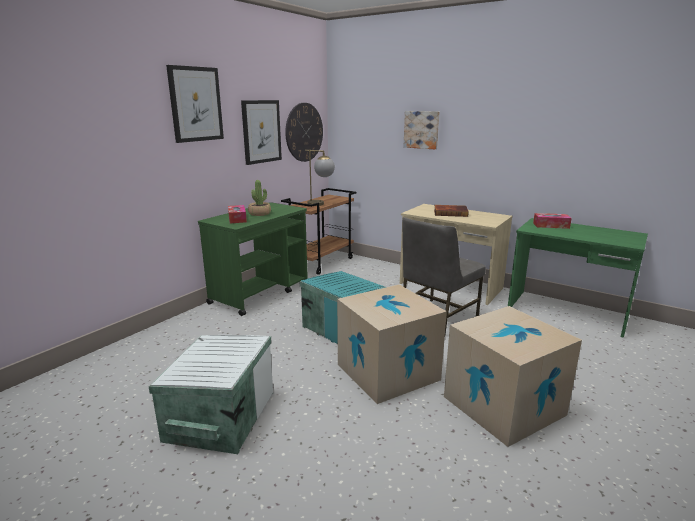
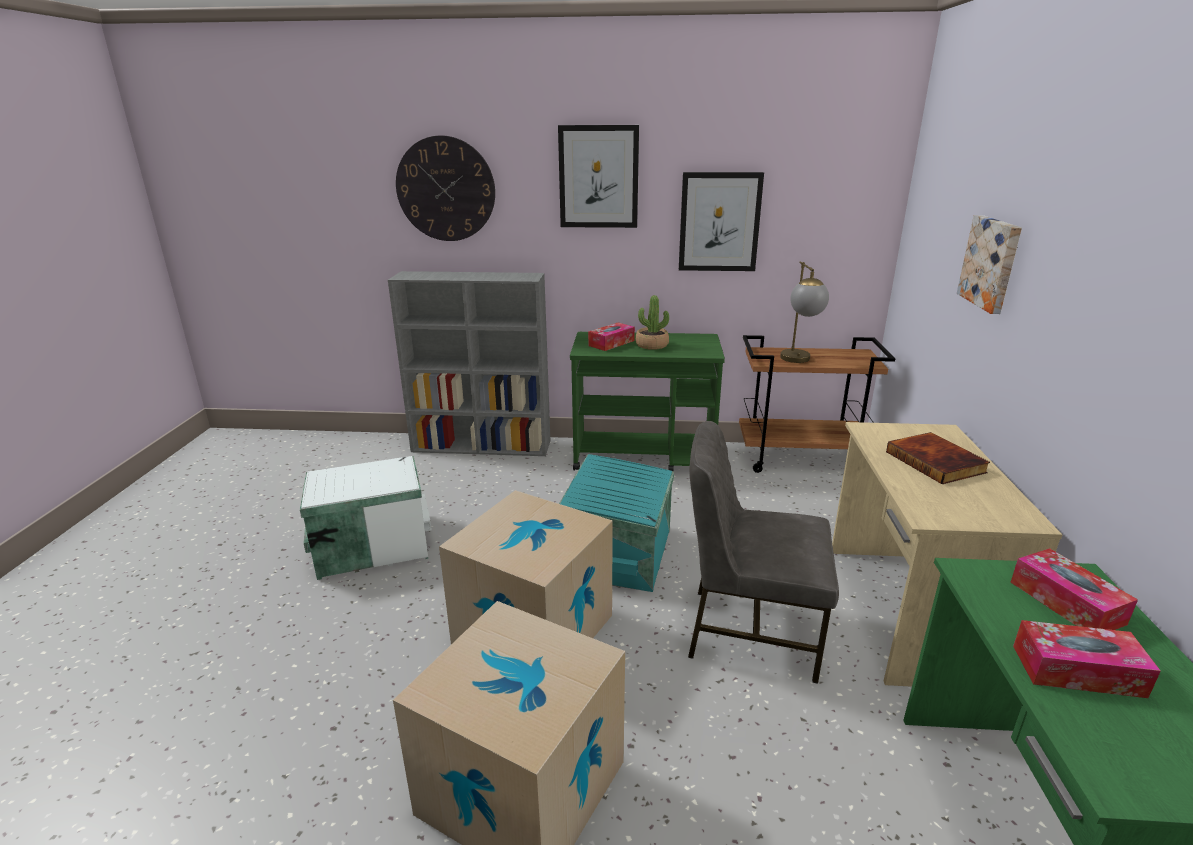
camera: 60 degrees right, 5 degrees up
wall clock [285,103,323,162] -> wall clock moved to [396,135,495,241]
none -> grey bookcase [388,271,551,456]
none -> tissue box [1013,620,1161,698]

